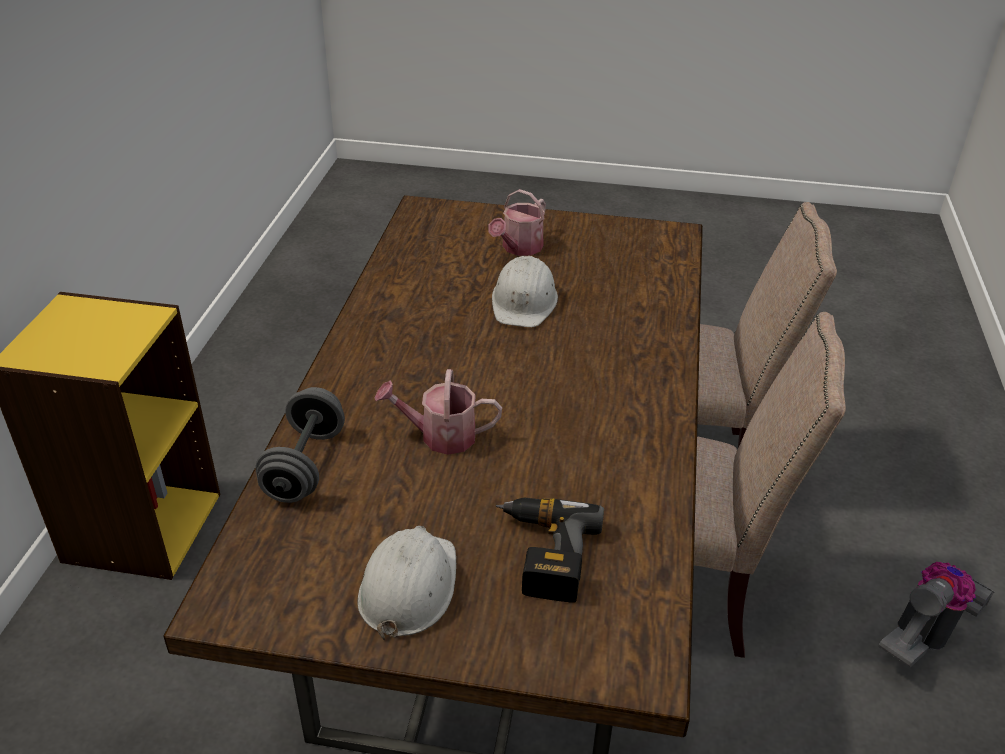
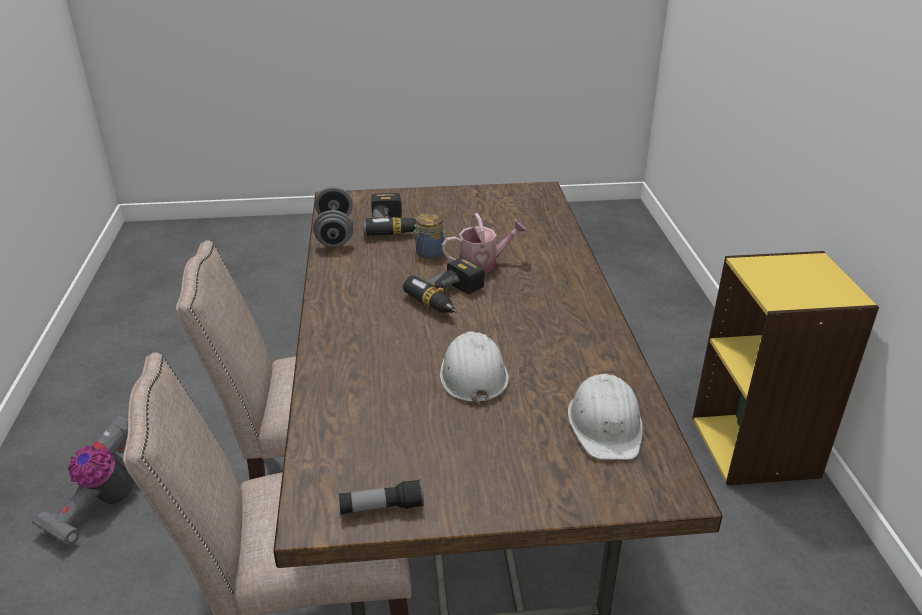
camera: 165 degrees right, 5 degrees down
grey dumbbell [255,387,345,503] -> grey dumbbell moved to [313,187,353,247]
white hard hat [357,526,456,641] -> white hard hat moved to [568,374,643,460]
watering can [488,189,546,256] -> none
none -> flashlight [339,479,424,515]
none -> power drill [402,257,484,313]
none -> jar [413,213,444,259]

